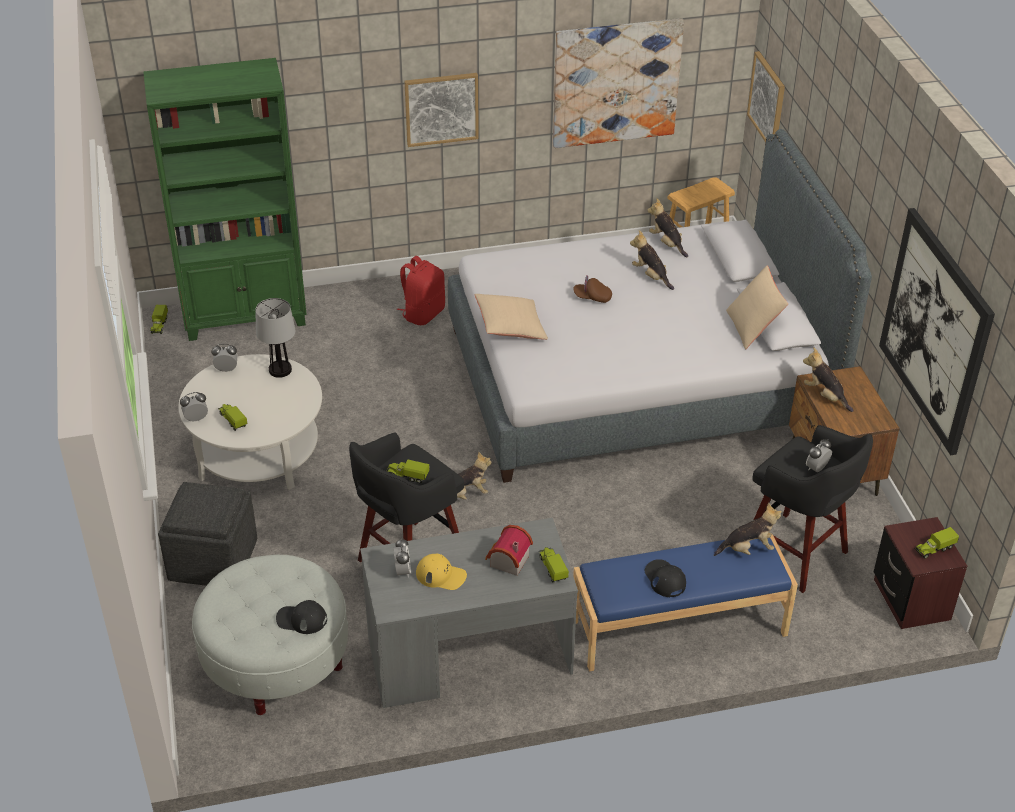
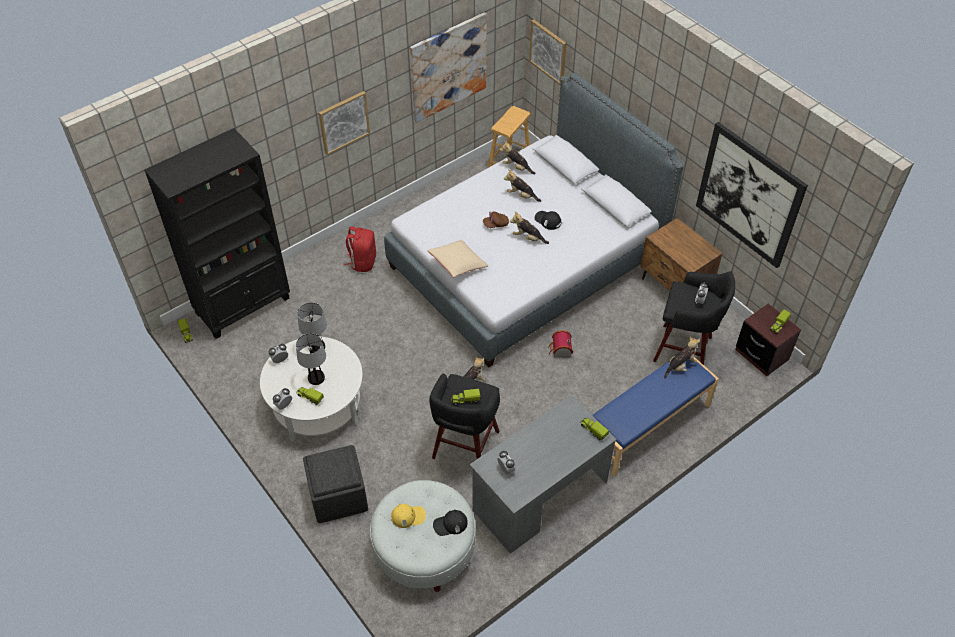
camera: 25 degrees left, 10 degrees up
green bookcase [143,58,307,341] -> black bookcase [144,128,290,339]
yellow cap [416,554,467,590] -> yellow cap moved to [391,504,426,528]
toy house [485,525,533,576] -> toy house moved to [548,330,573,357]
black cap [645,559,686,597] -> black cap moved to [535,211,561,230]
beige pillow [726,266,788,349] -> none
plush toy [803,347,854,412] -> plush toy moved to [510,211,549,244]
none -> table lamp [296,333,326,385]

